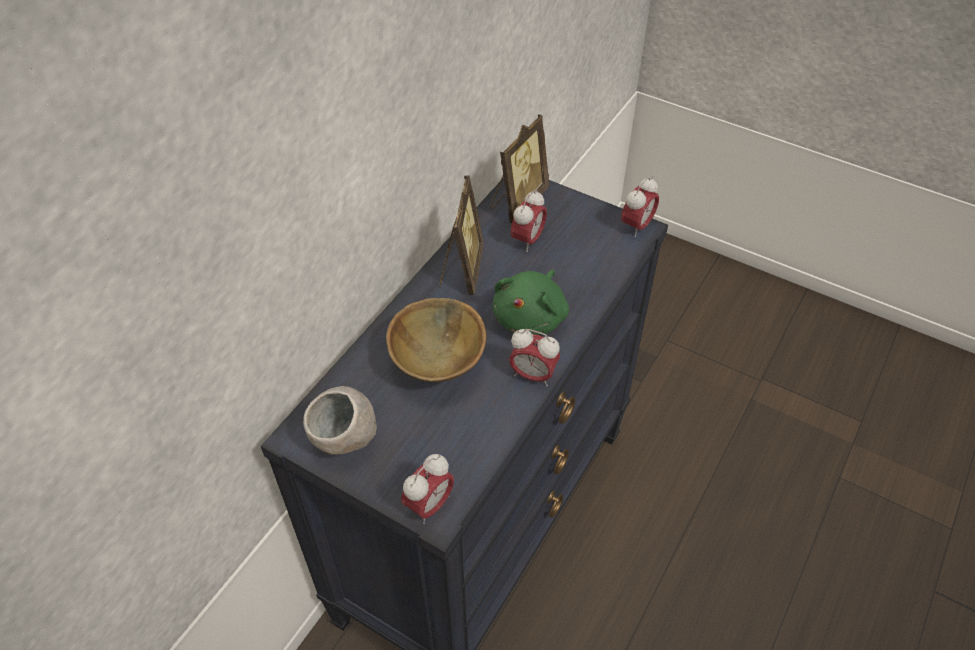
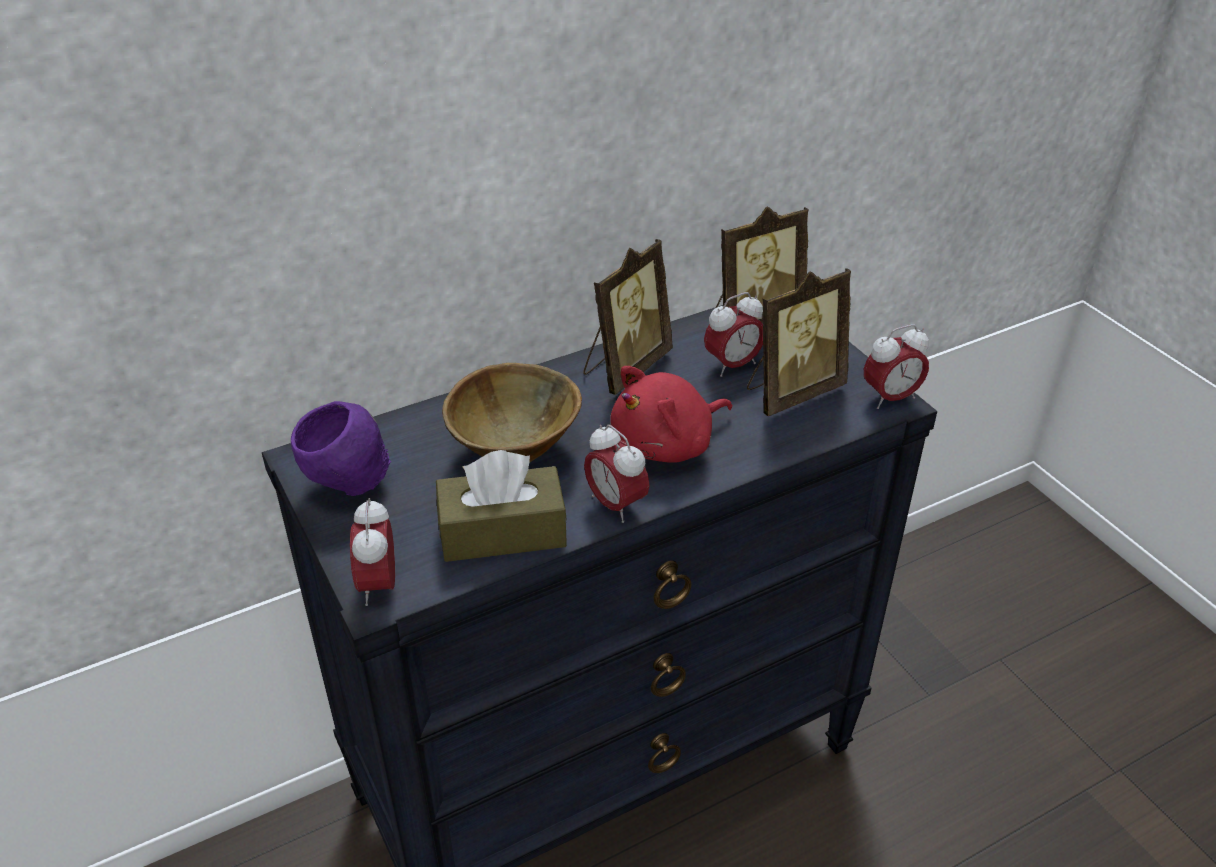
camera: 30 degrees right, 10 degrees down
grey bowl [303,386,377,455] -> purple bowl [291,401,391,496]
alarm clock [401,454,454,524] -> alarm clock turned 105 degrees clockwise [350,498,395,606]
green plush toy [492,270,569,335] -> red plush toy [610,366,732,463]
none -> brown tissue box [436,450,567,562]
none -> picture frame [747,268,851,416]

